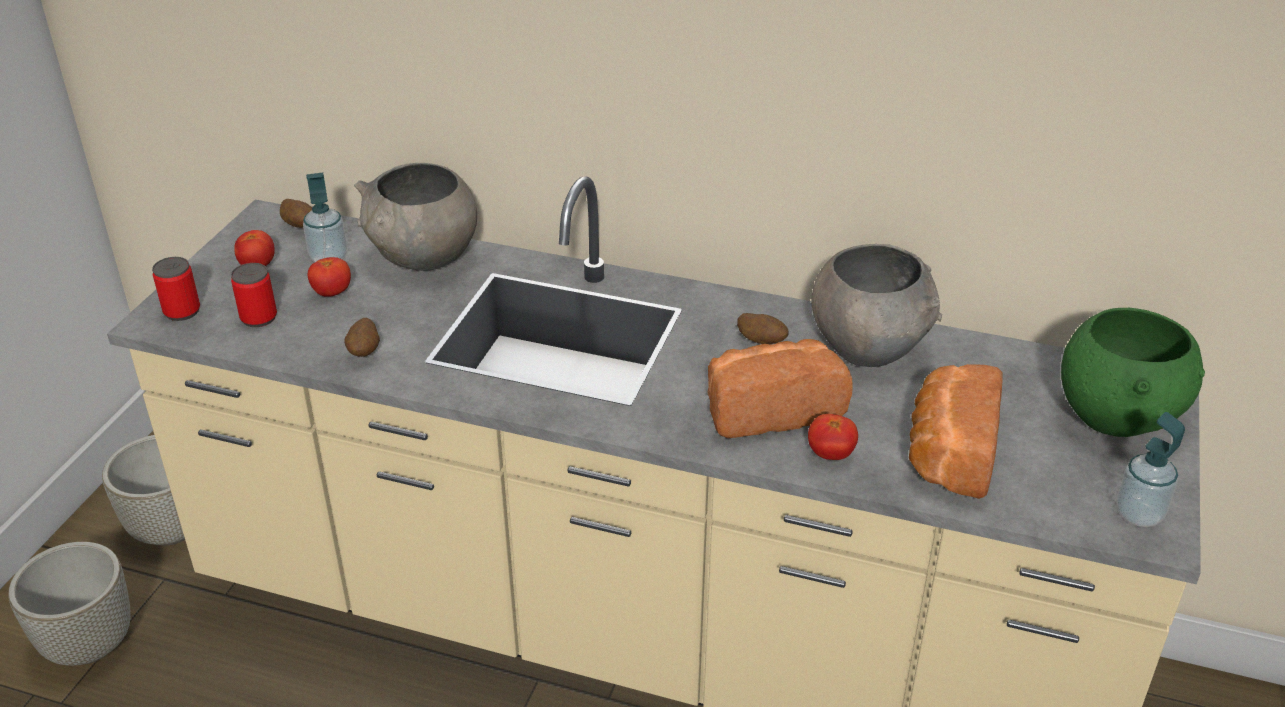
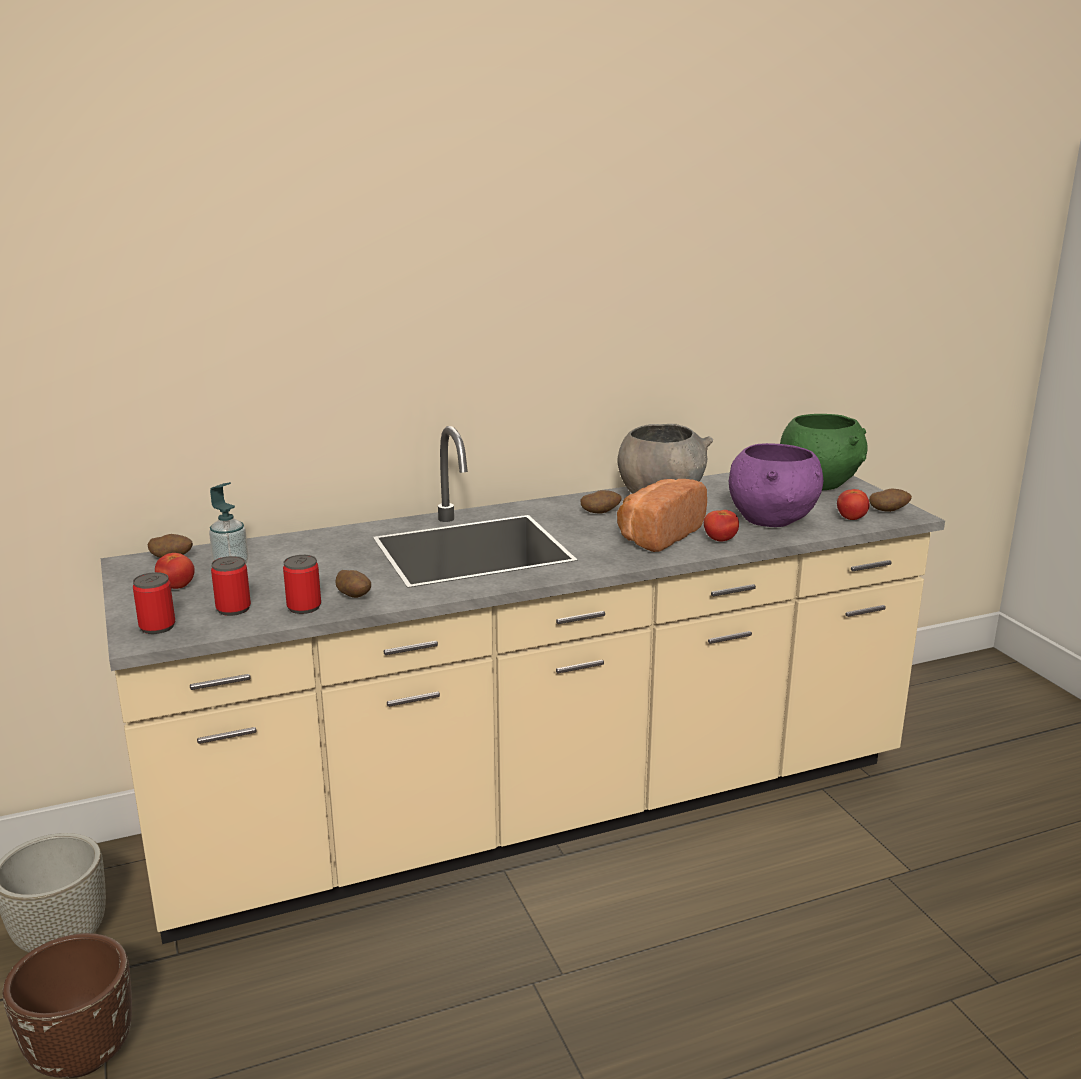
camera: 40 degrees left, 15 degrees down
grey planter [8,542,131,666] -> brown planter [3,933,132,1078]
tomato [308,257,351,297] -> tomato moved to [837,489,870,520]
grey bowl [354,163,477,271] -> none
bread [909,364,1003,499] -> purple bowl [729,443,823,527]
soap dispenser [1117,412,1185,527] -> potato [869,488,912,512]
none -> can [283,555,321,614]

